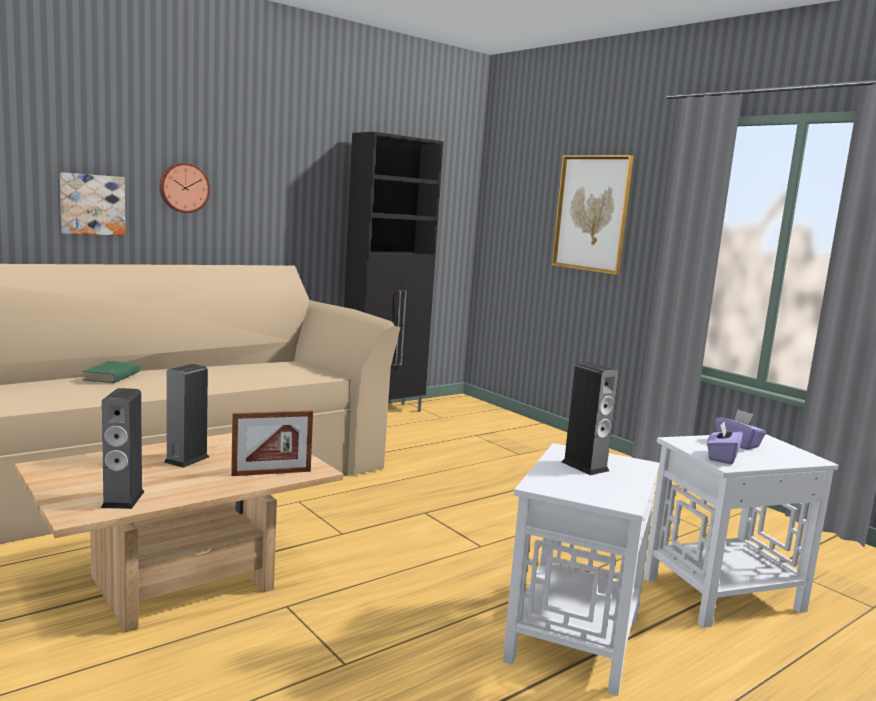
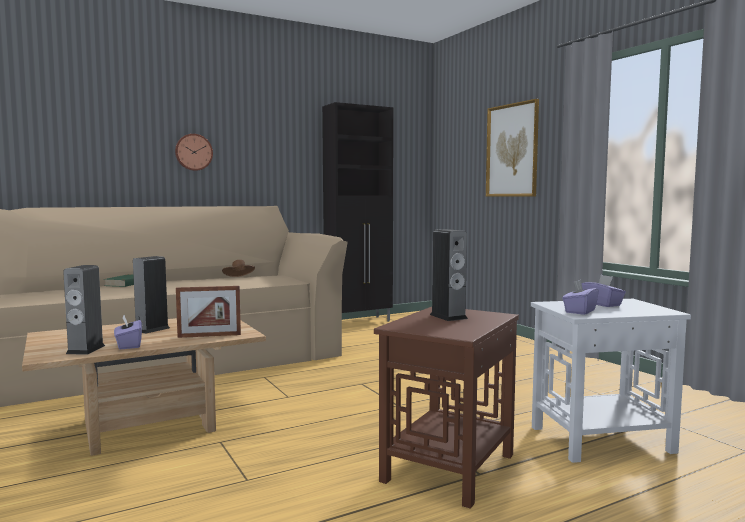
camera: 10 degrees right, 5 degrees down
picture [60,172,125,236] -> none
white side table [503,443,659,696] -> brown side table [374,307,519,509]
none -> purple tissue box [114,315,142,349]
none -> brown hat [222,260,255,277]

